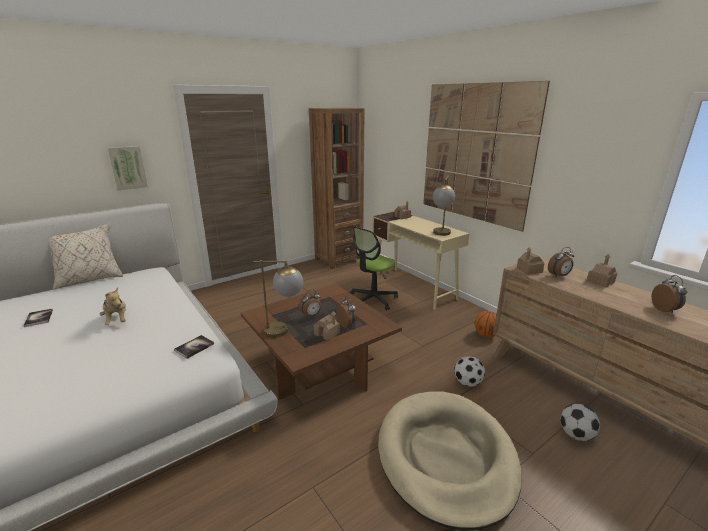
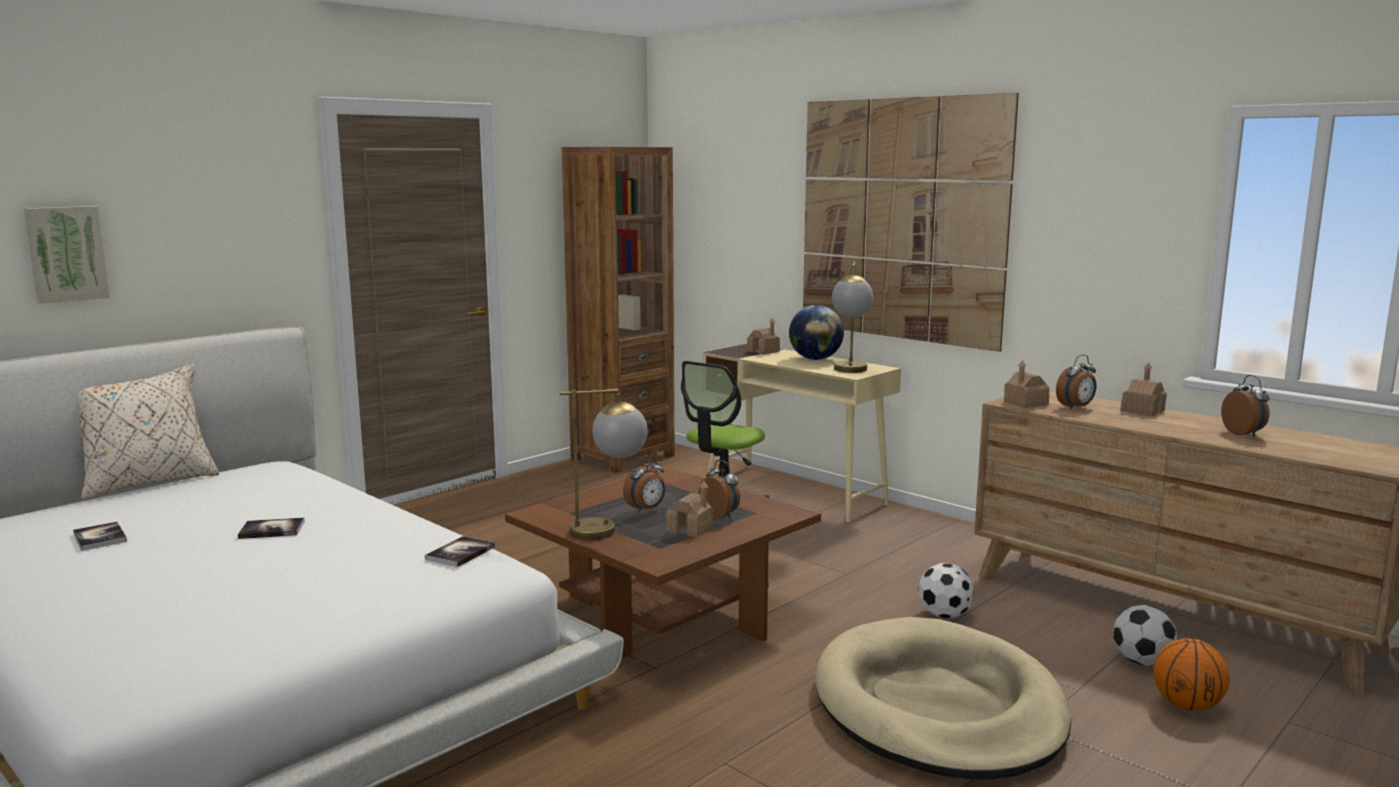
camera: 10 degrees left, 10 degrees down
plush toy [100,287,126,325] -> book [238,518,305,539]
picture [108,146,148,190] -> picture moved to [24,206,110,304]
basketball [475,311,496,337] -> basketball moved to [1153,638,1230,711]
none -> globe [789,305,844,360]

